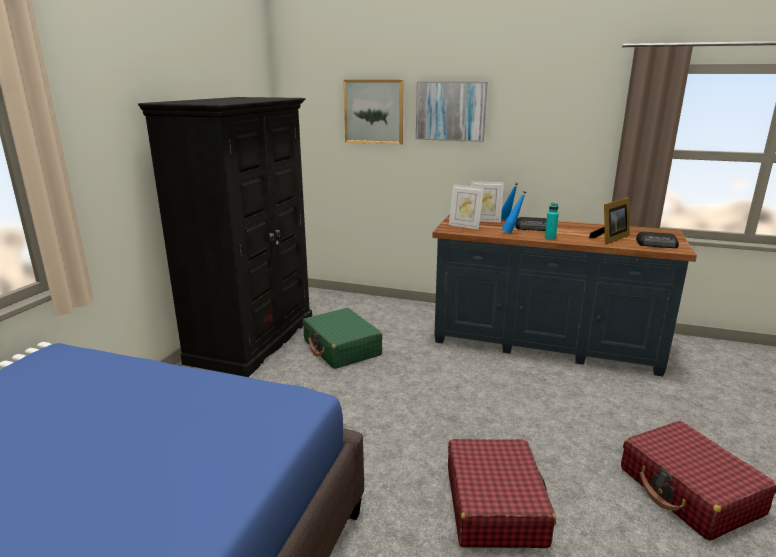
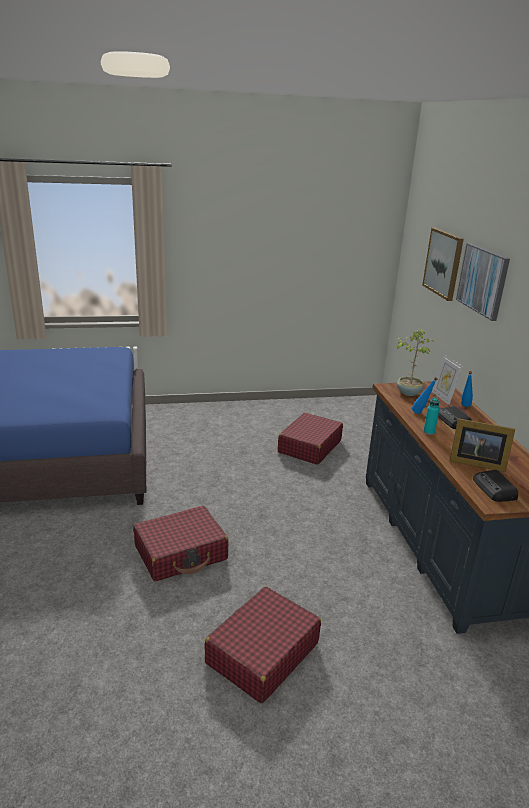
camera: 60 degrees right, 5 degrees up
black wardrobe [138,97,312,377] -> none
green suitcase [303,308,382,369] -> red suitcase [278,413,343,465]
picture frame [449,184,484,230] -> potted plant [396,329,434,396]

